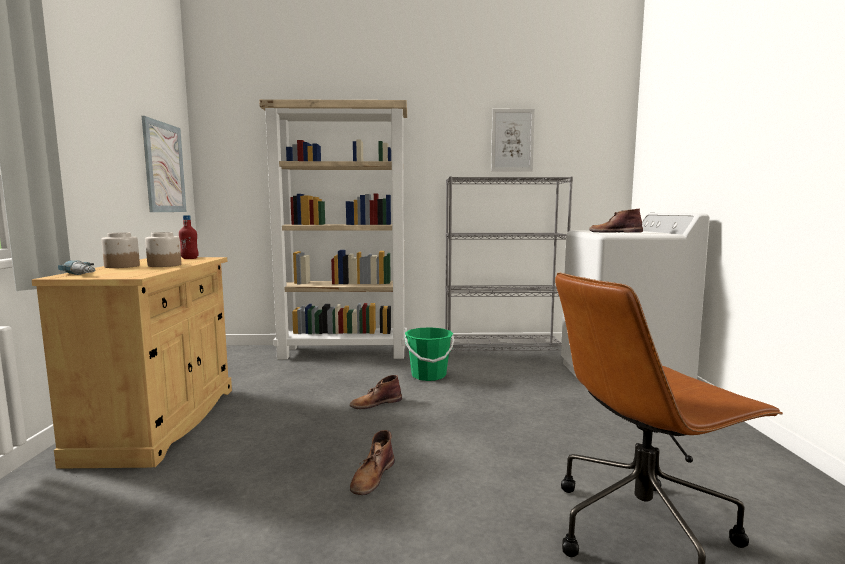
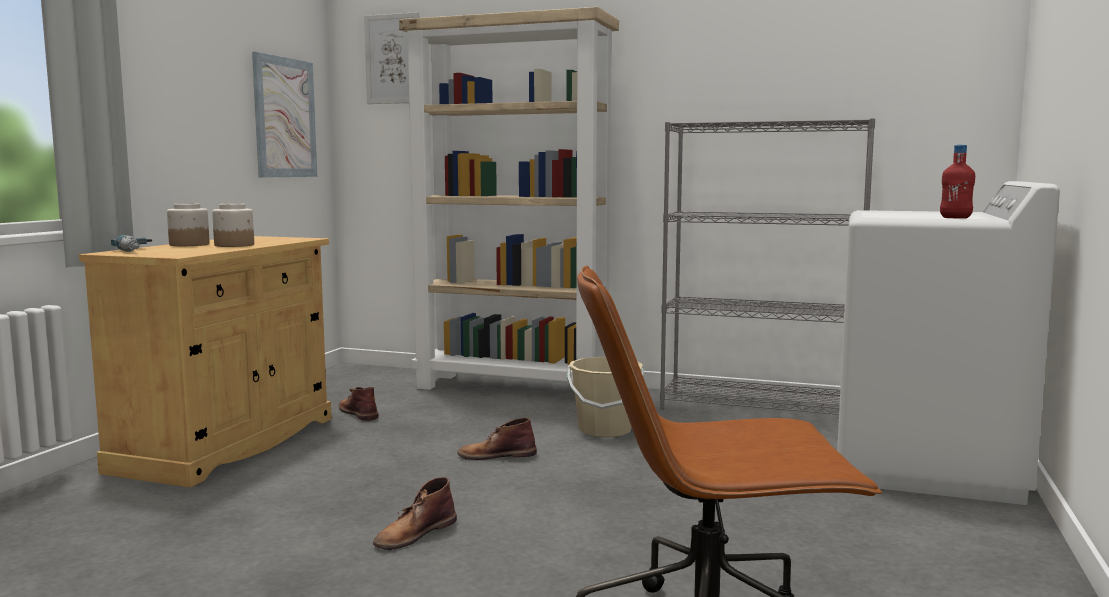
camera: 20 degrees right, 0 degrees up
red bottle [179,215,198,259] -> red bottle moved to [940,145,975,219]
green bucket [405,327,454,381] -> beige bucket [567,357,644,438]
picture [491,109,535,171] -> picture moved to [364,12,419,104]
brown boot [589,208,643,233] -> brown boot moved to [339,387,379,421]

